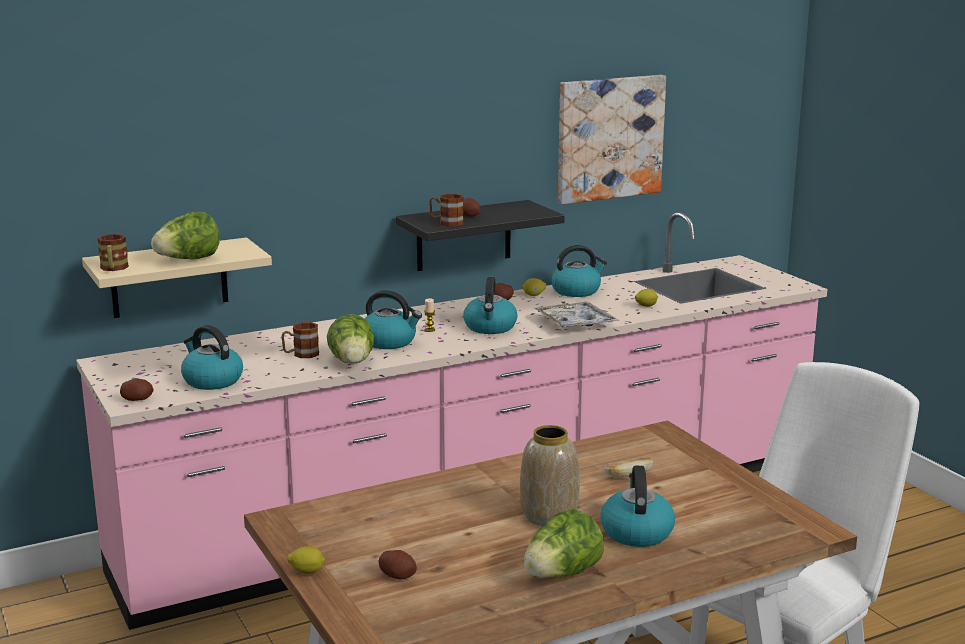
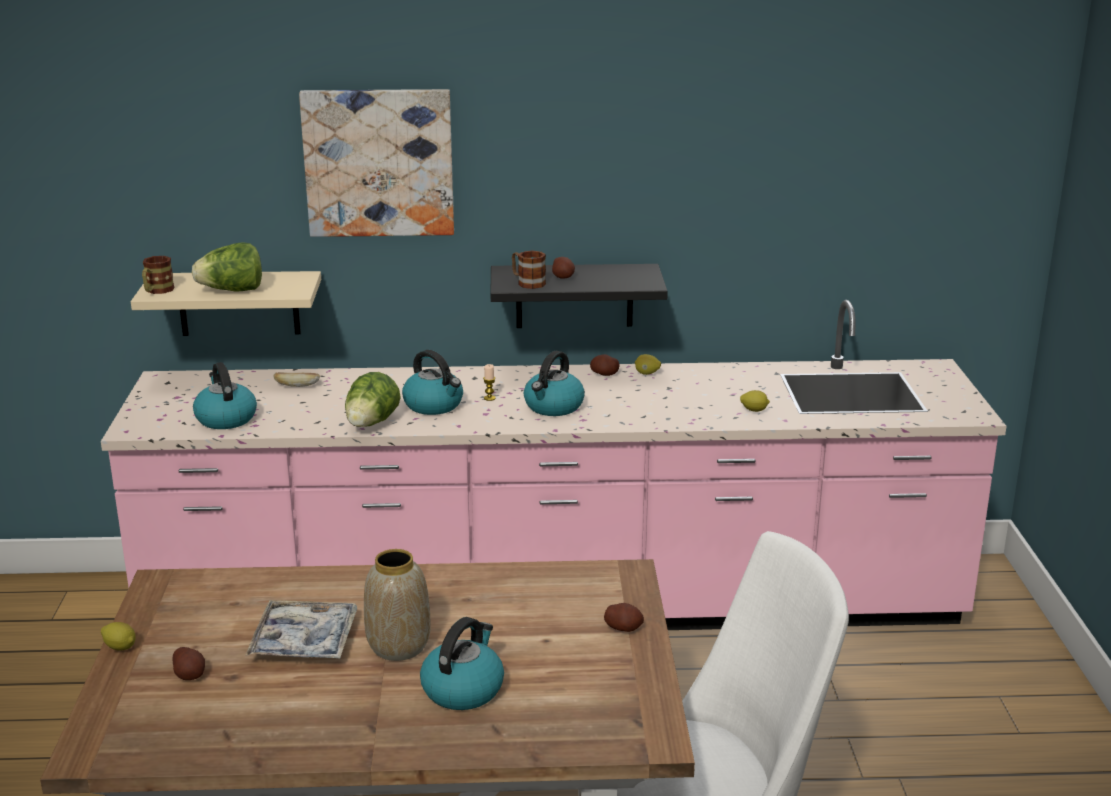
camera: 25 degrees right, 5 degrees up
potato [120,379,154,401] -> potato moved to [604,603,644,632]
mug [281,322,319,358] -> none
lettuce [524,509,604,578] -> none
tray [534,302,619,328] -> tray moved to [245,600,357,658]
kettle [551,245,607,297] -> none
picture [558,75,666,204] -> picture moved to [299,89,454,237]
bread [604,457,653,478] -> bread moved to [273,372,320,387]

